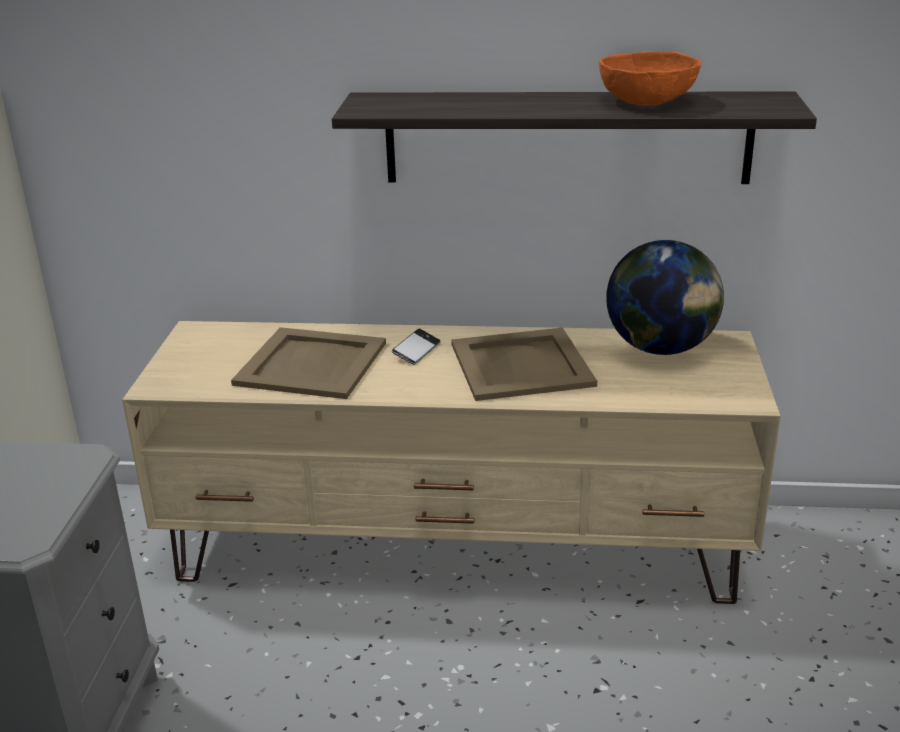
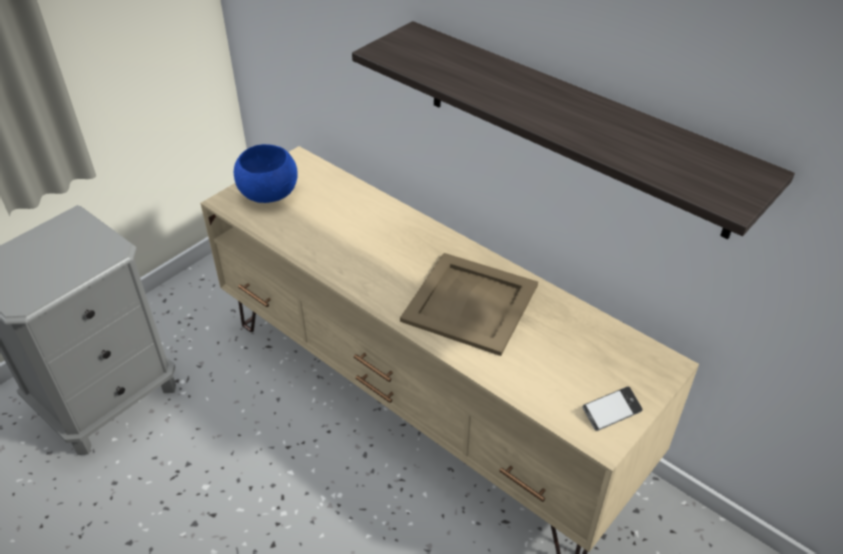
camera: 35 degrees right, 15 degrees up
beige tray [231,327,386,399] -> none
phone [392,329,440,365] -> phone moved to [582,386,643,431]
orange bowl [599,52,701,105] -> none
globe [606,240,724,355] -> none
none -> blue bowl [234,144,298,203]

